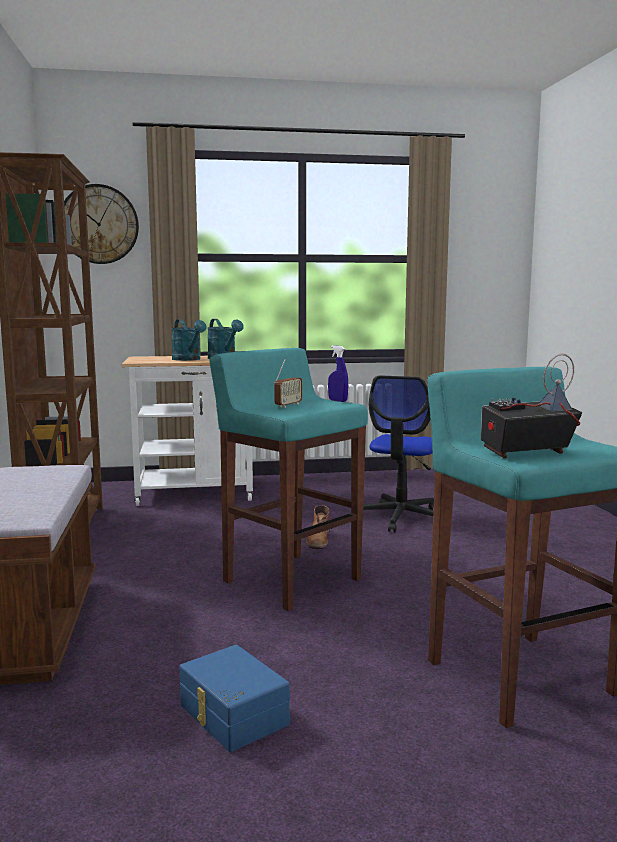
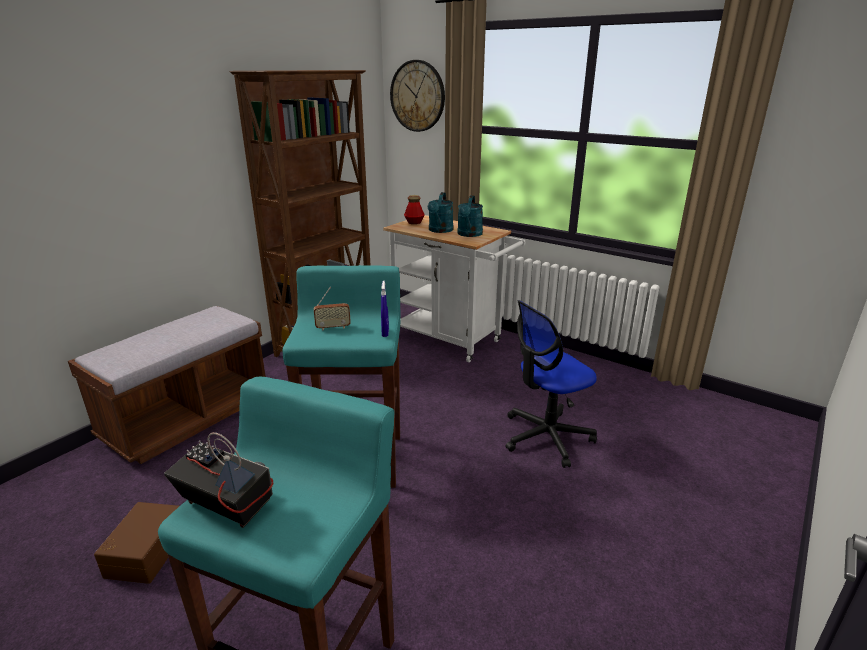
camera: 45 degrees right, 15 degrees up
blue storage box [179,645,290,752] -> brown storage box [94,502,179,584]
brown boot [306,505,330,549] -> none
none -> bottle [404,195,425,224]

